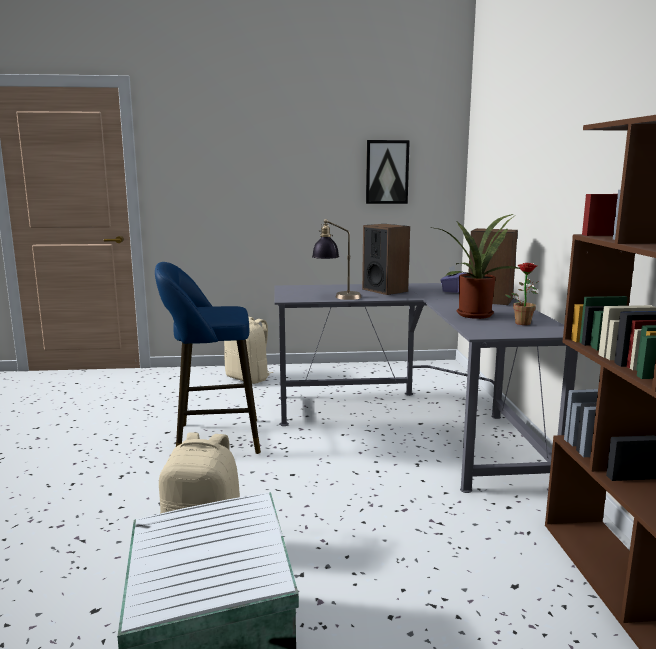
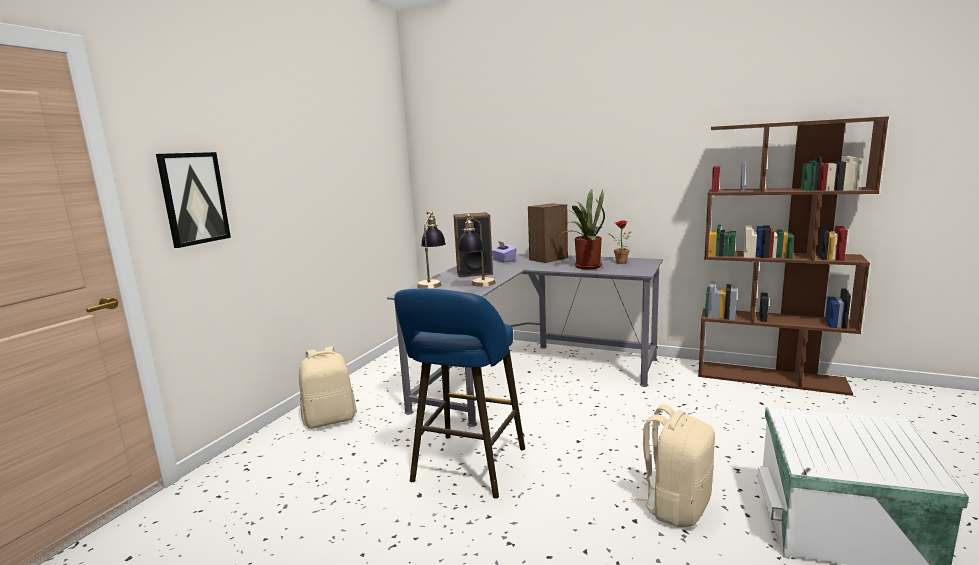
camera: 60 degrees left, 0 degrees up
picture [366,140,410,204] -> picture moved to [156,152,231,248]
none -> table lamp [417,211,446,289]

